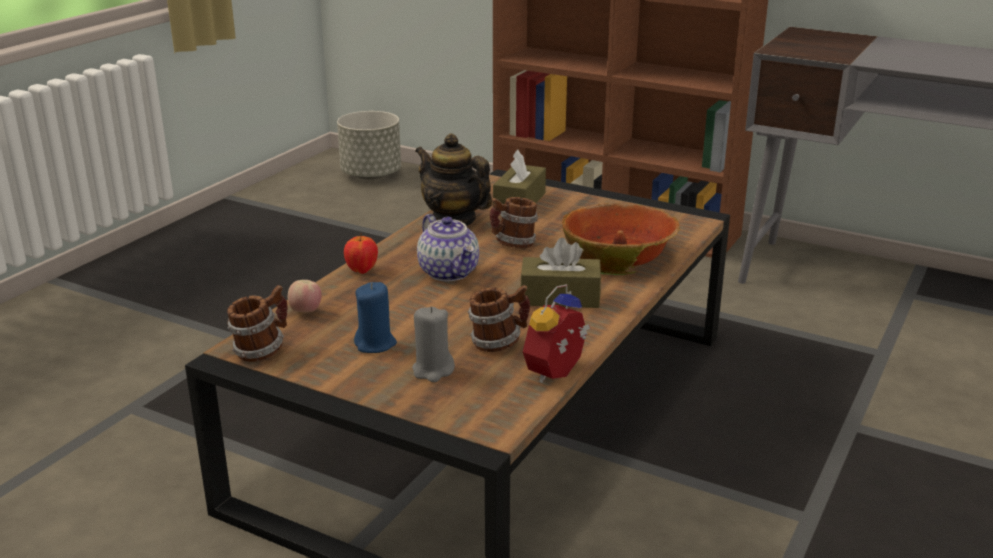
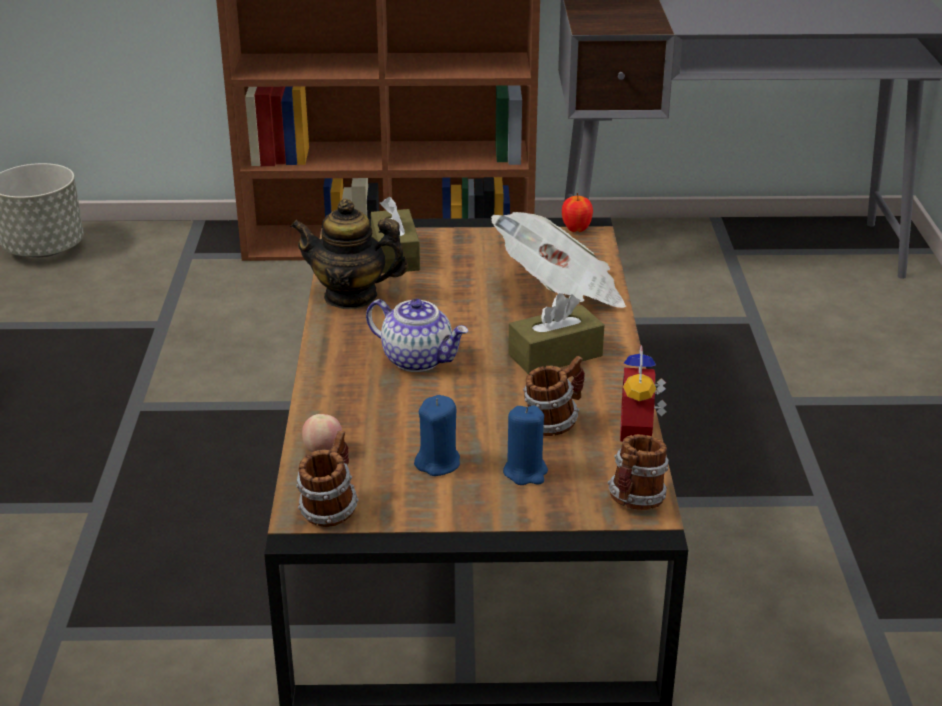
camera: 30 degrees left, 5 degrees up
apple [344,233,378,274] -> apple moved to [562,193,593,232]
grey candle [412,306,455,382] -> blue candle [503,405,548,485]
mug [490,197,538,248] -> mug moved to [608,434,669,510]
bowl [562,203,680,275] -> newspaper [491,212,626,308]

